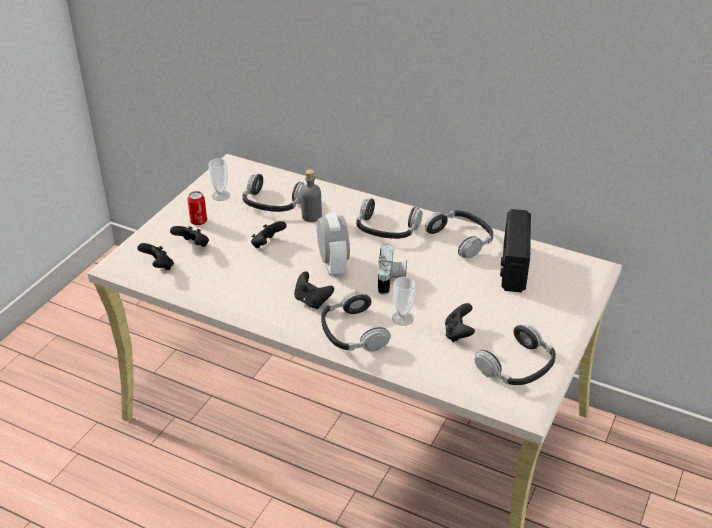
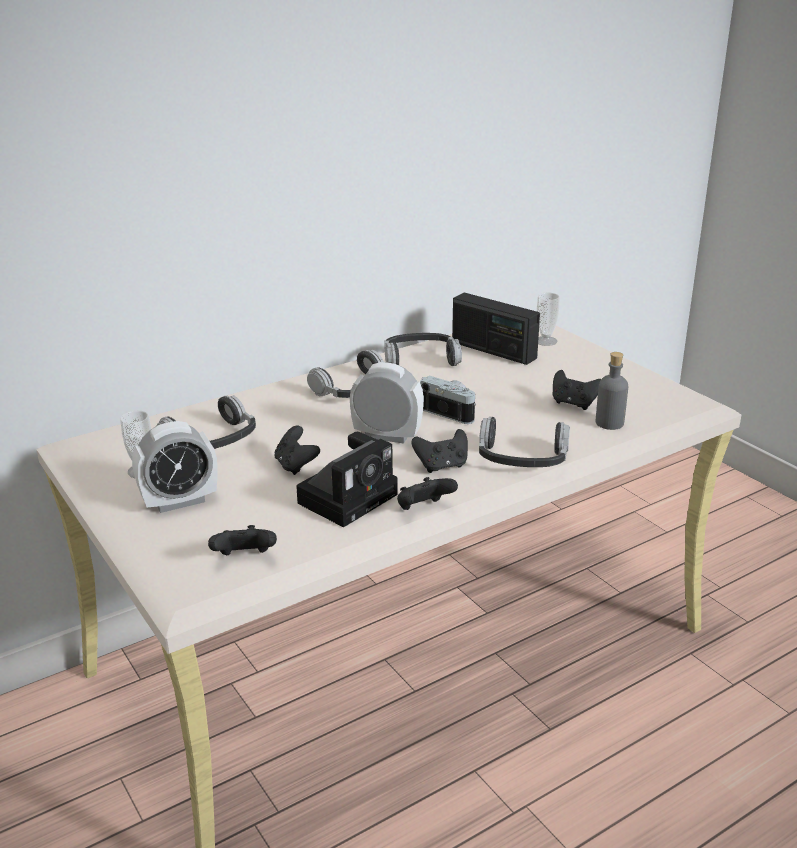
camera: 60 degrees left, 10 degrees down
black game controller [170,226,209,247] -> black game controller moved to [397,477,458,510]
can [187,191,207,225] -> alarm clock [132,421,218,513]
grey bottle [301,169,322,222] -> grey bottle moved to [596,352,628,430]
cup [392,277,415,326] -> cup moved to [537,292,560,346]
headphones [475,324,556,385] -> none
none -> camera [296,432,398,527]

